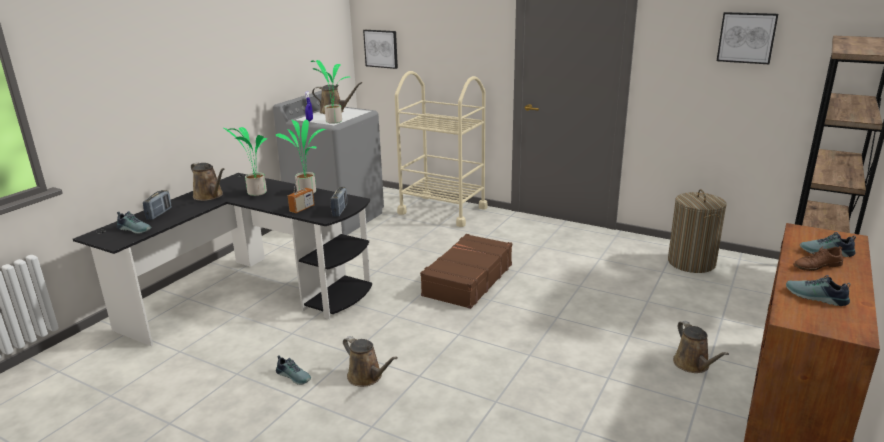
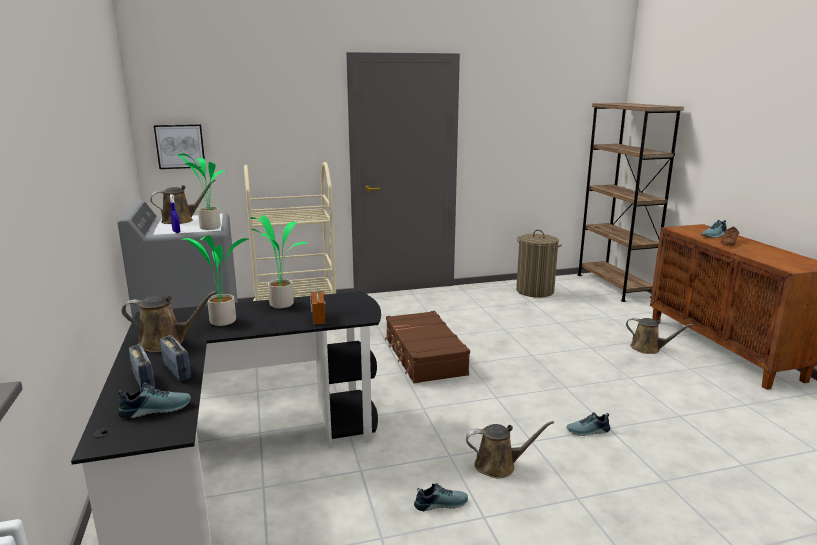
camera: 45 degrees left, 5 degrees down
radio [331,187,347,217] -> radio moved to [160,335,191,381]
picture [717,12,778,64] -> none
shoe [786,275,851,306] -> shoe moved to [566,412,610,436]

